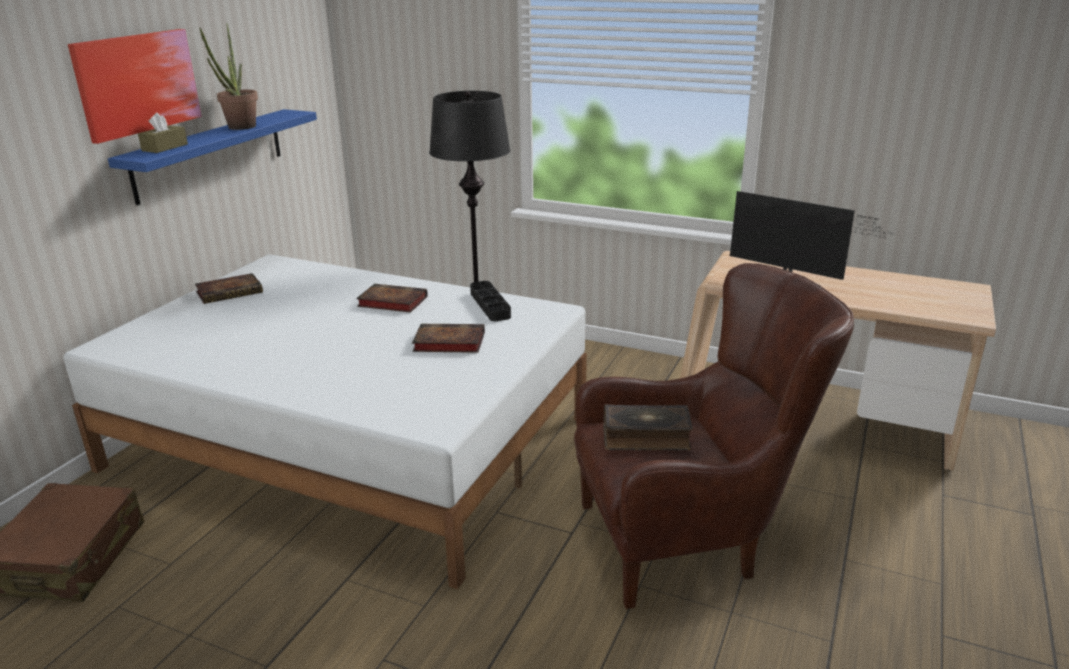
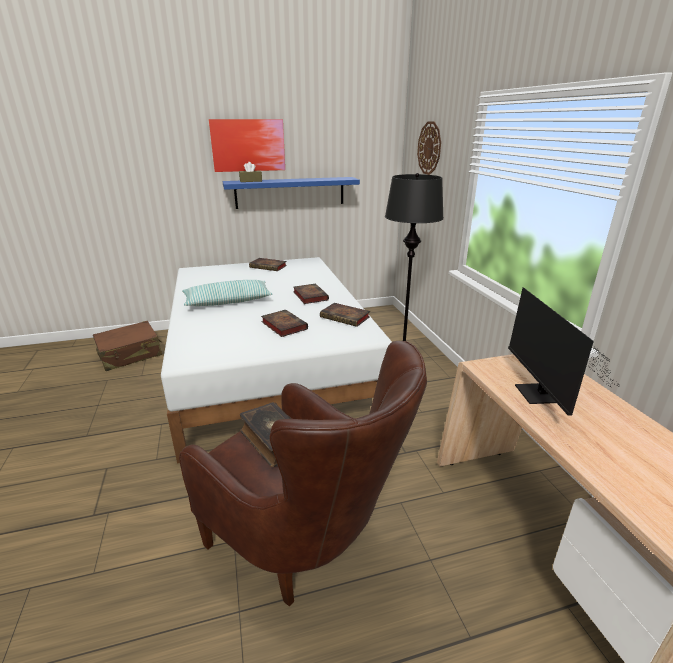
camera: 50 degrees right, 0 degrees up
potted plant [199,23,258,130] -> none
black tray [470,281,511,321] -> book [320,303,370,327]
none -> pillow [182,280,272,306]
none -> wall clock [417,121,441,175]

